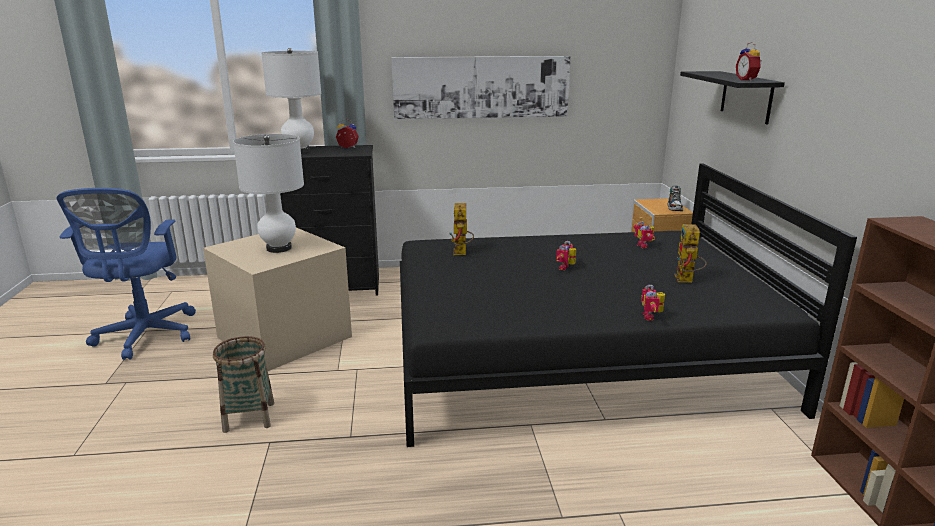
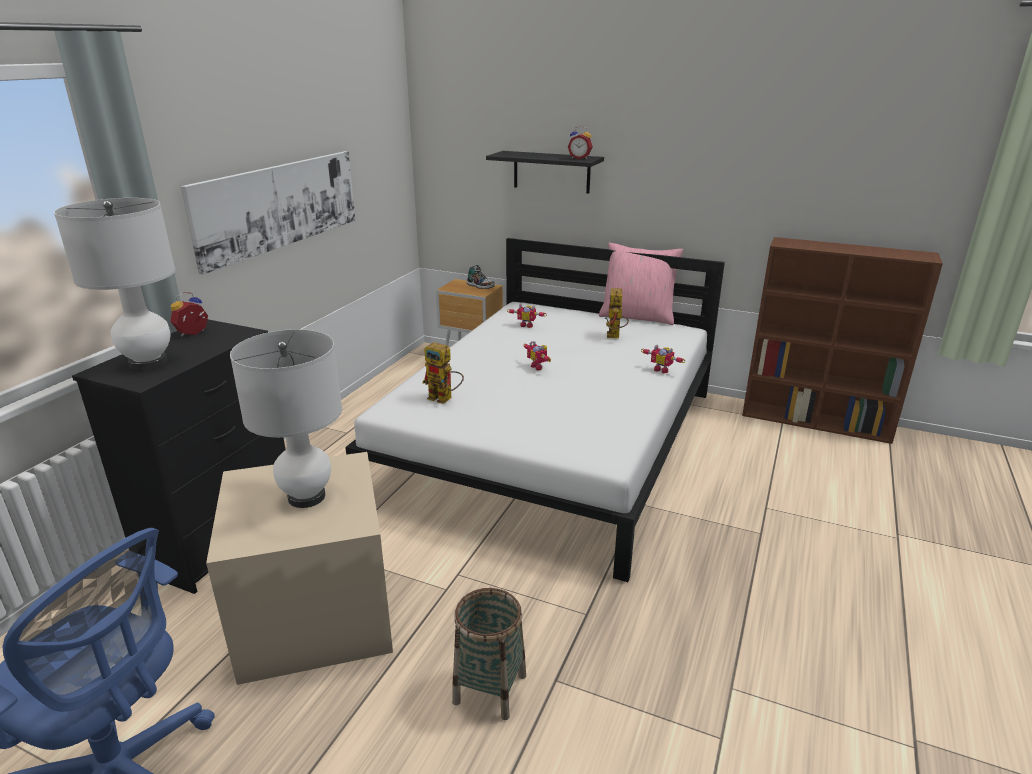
camera: 60 degrees left, 5 degrees up
black bed [400,163,857,447] -> white bed [345,238,725,582]
toy robot [674,224,707,283] -> toy robot turned 60 degrees clockwise [605,288,629,338]
none -> pink pillow [599,243,683,325]

